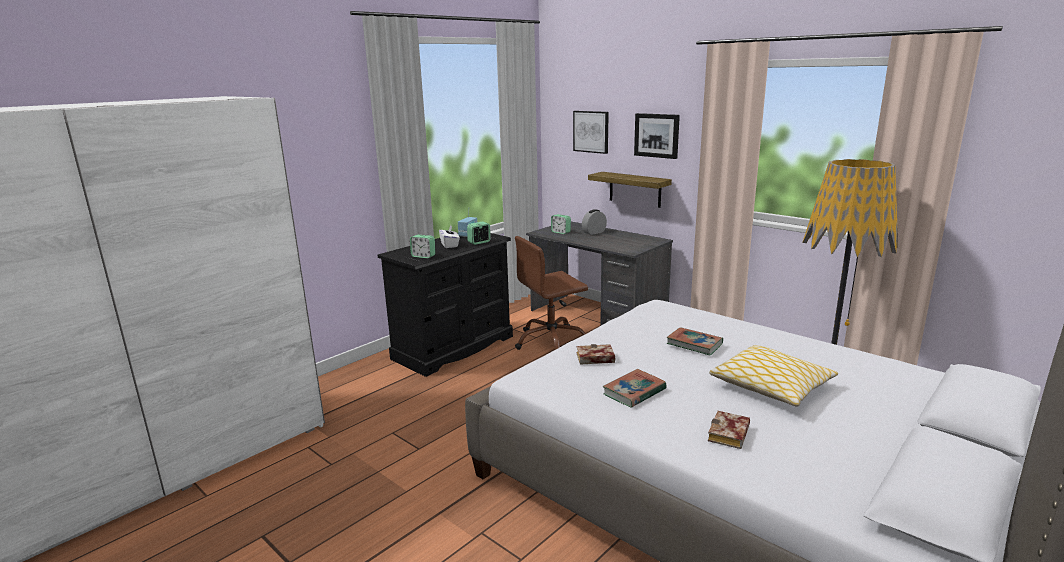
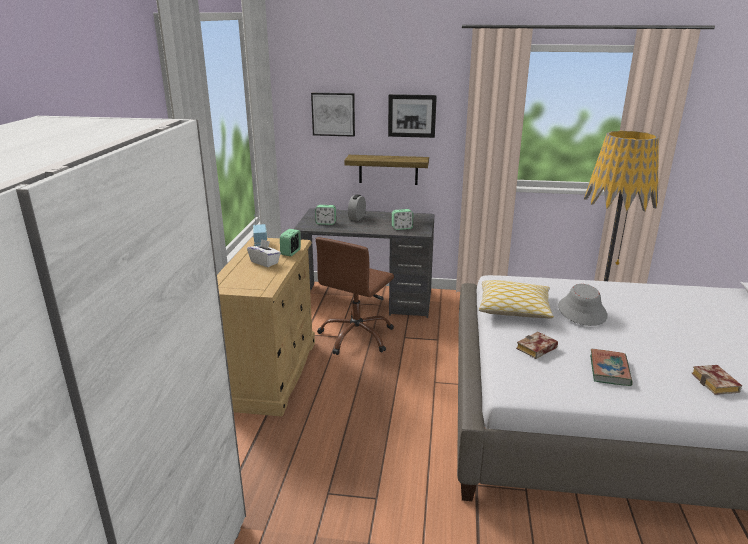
camera: 35 degrees left, 5 degrees up
black dresser [378,233,513,377] -> beige dresser [217,237,315,417]
alarm clock [410,235,436,258] -> alarm clock moved to [392,209,413,230]
book [667,327,723,355] -> grey hat [558,284,608,326]
pillow [709,345,838,407] -> pillow moved to [479,280,554,319]

